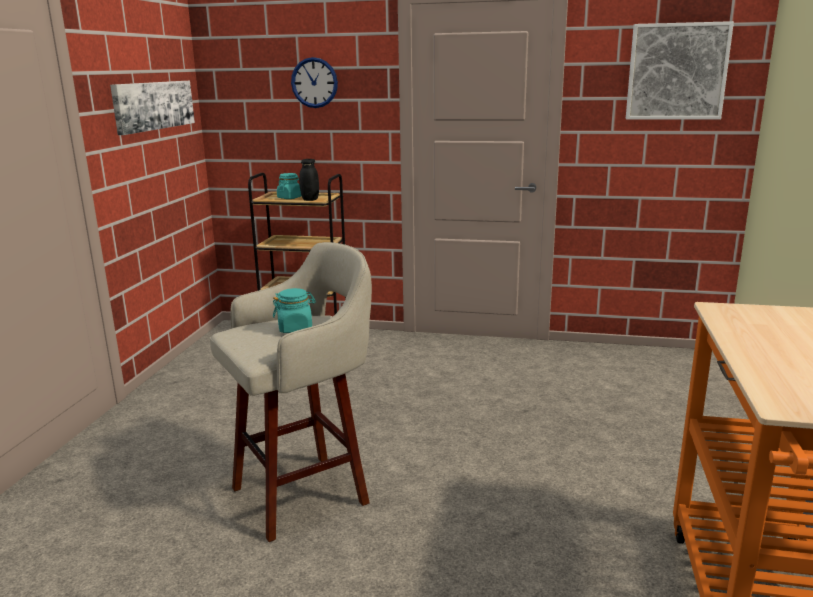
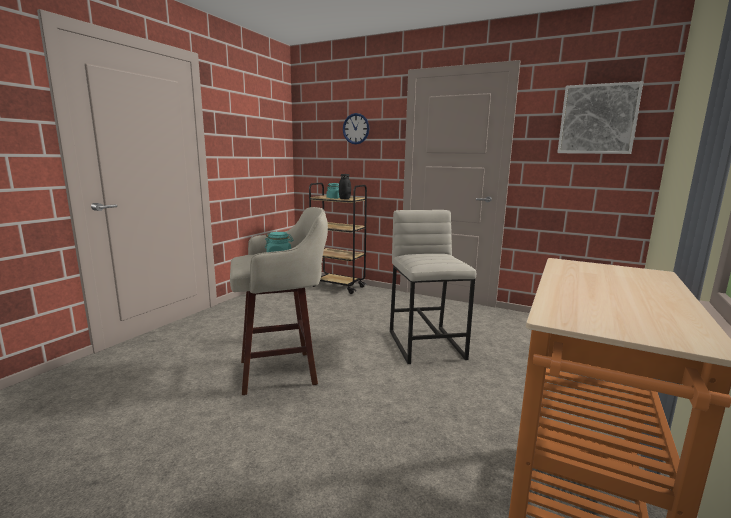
camera: 15 degrees right, 5 degrees down
picture [110,81,195,135] -> none
none -> beige stool [390,210,476,364]

